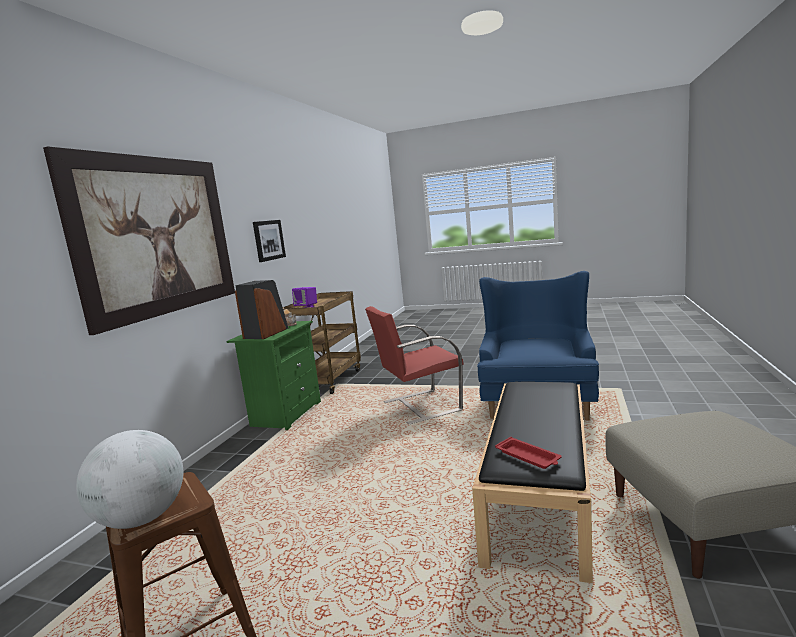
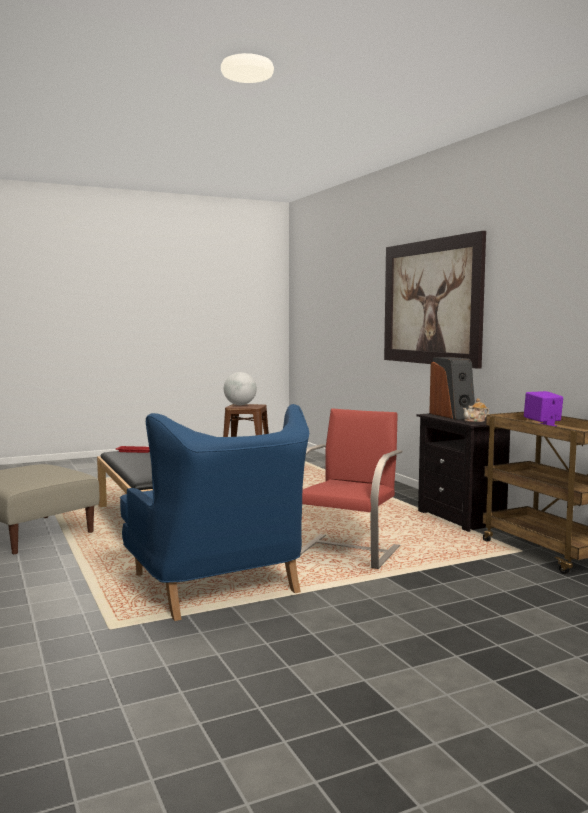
camera: 135 degrees right, 5 degrees down
green nightstand [226,321,321,430] -> black nightstand [416,413,510,532]
picture [253,220,286,262] -> none

